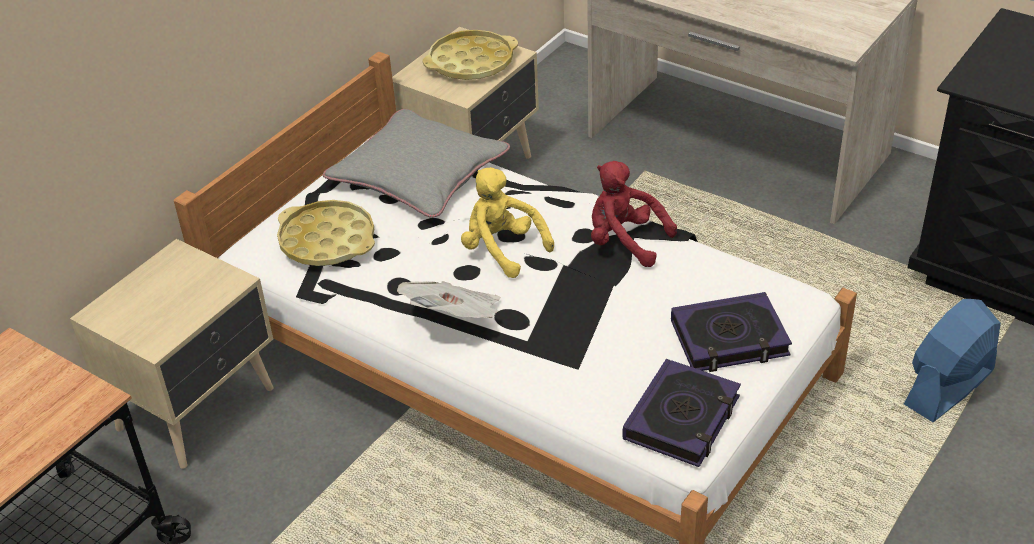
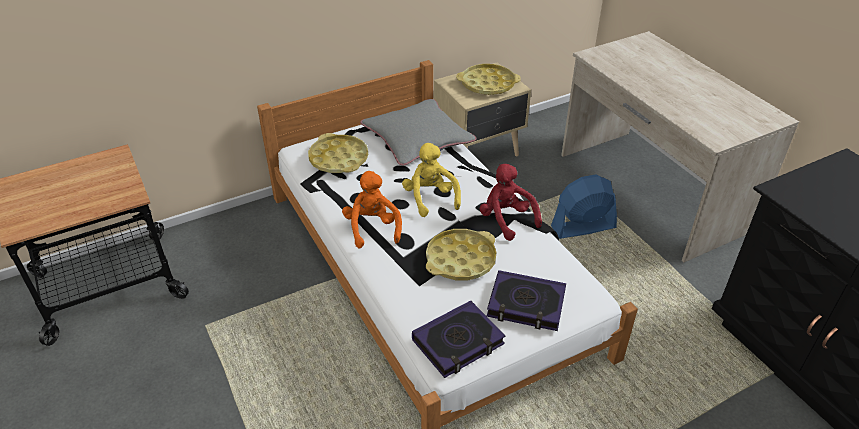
camera: 25 degrees right, 0 degrees up
beige nightstand [70,239,273,469] -> none
newspaper [397,281,500,318] -> orange plush toy [342,171,402,248]
blue fan [904,299,1001,422] -> blue fan moved to [551,174,617,239]
none -> yellow tray [426,229,496,280]

